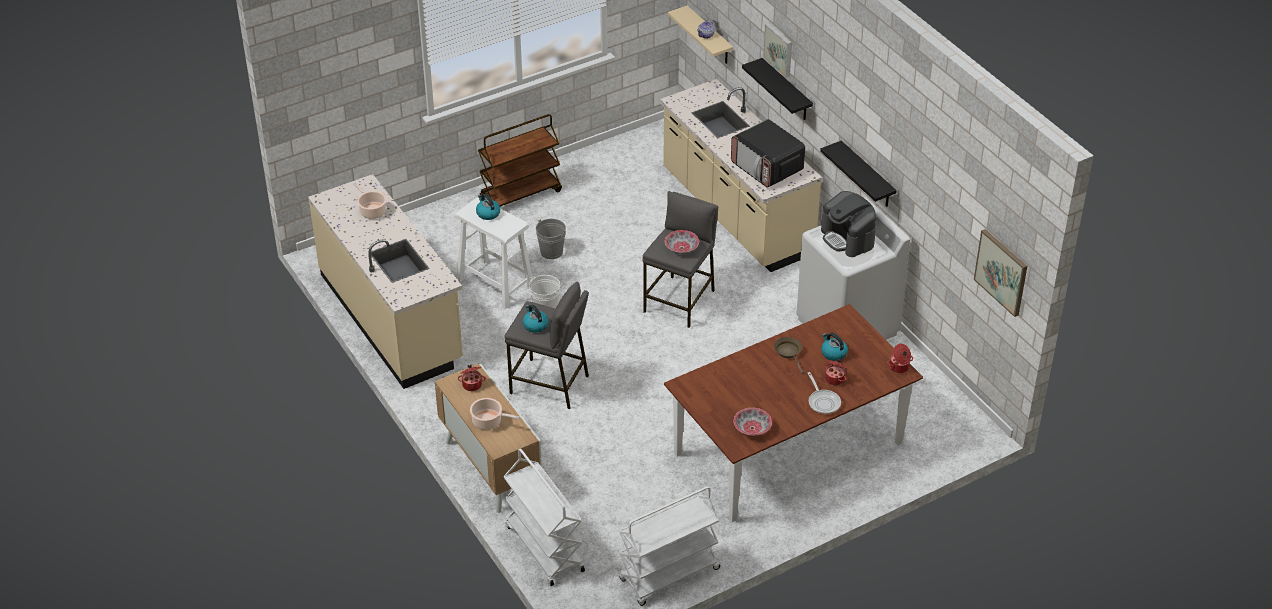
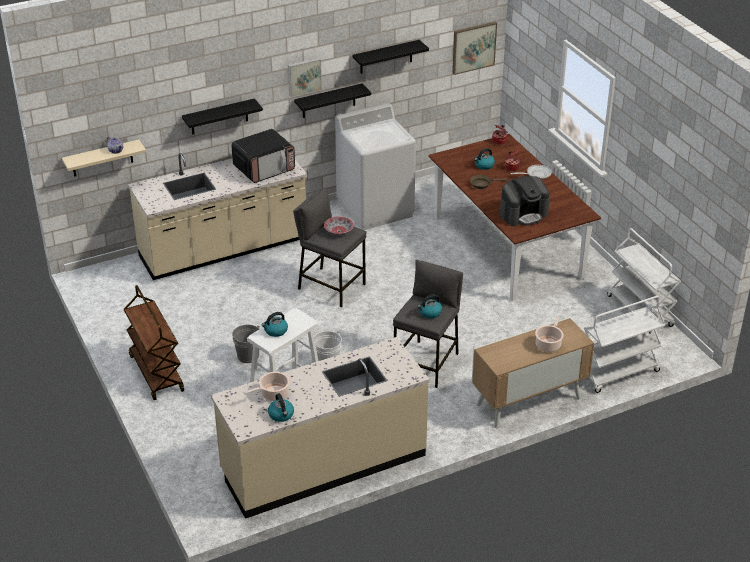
camera: 85 degrees left, 5 degrees down
cooking pot [458,365,486,391] -> none
bowl [734,408,772,436] -> none
picture [763,23,792,77] -> picture moved to [288,58,322,97]
coffee machine [821,191,876,257] -> coffee machine moved to [500,176,550,226]
none -> kettle [268,393,294,422]
none -> black shelf [353,40,429,74]

